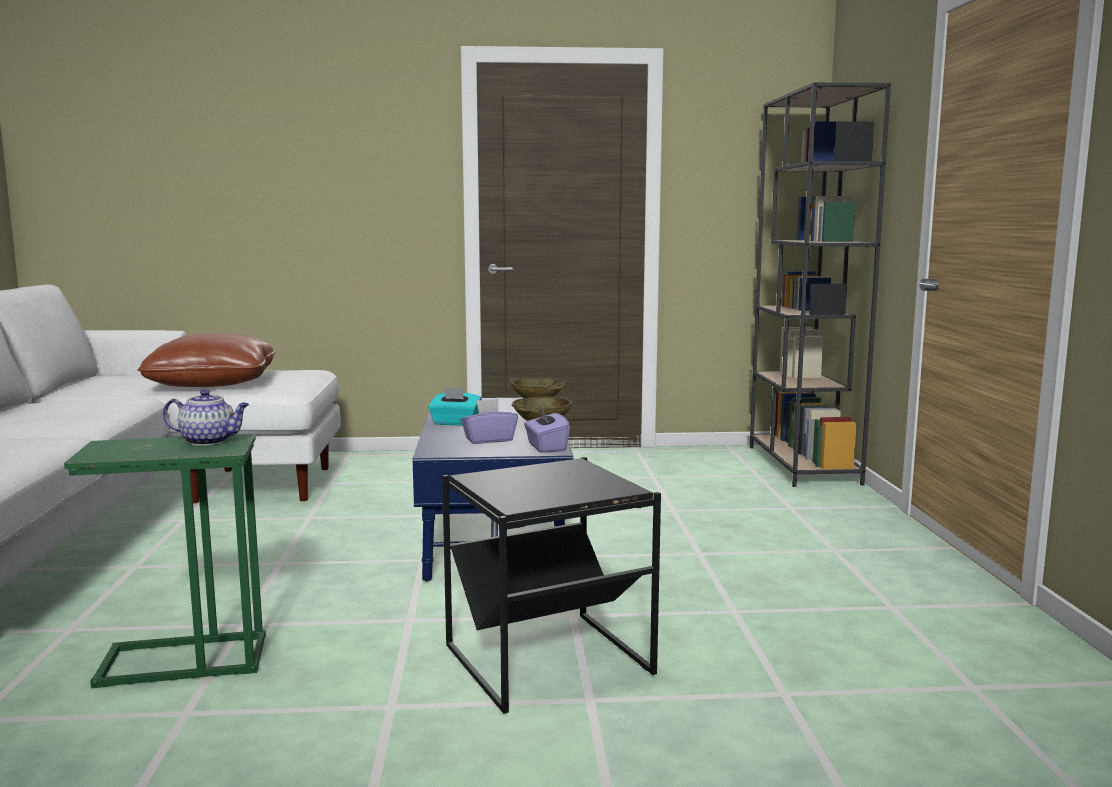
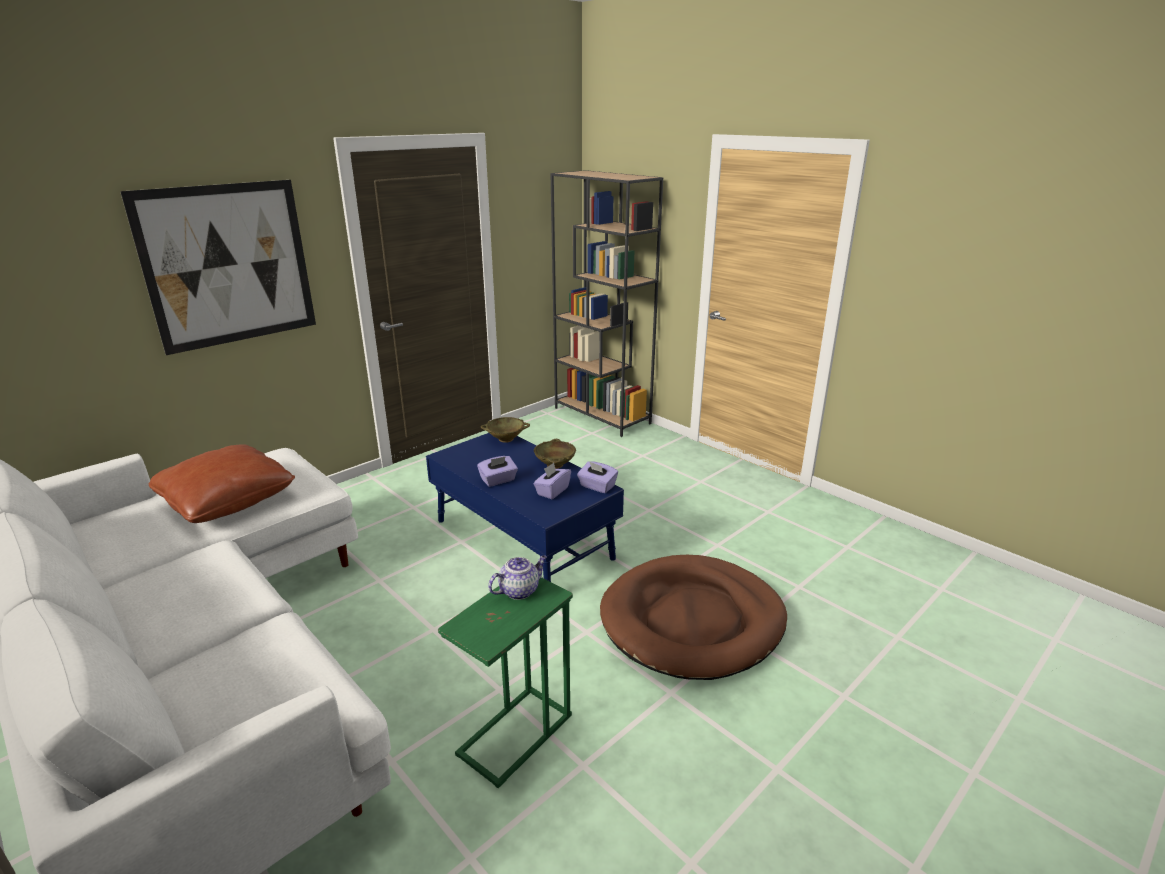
camera: 40 degrees left, 15 degrees up
turquoise tissue box [428,387,482,426] -> purple tissue box [477,456,518,487]
black side table [442,457,661,714] -> brown dog bed [600,555,787,680]
none -> picture [120,180,316,355]

